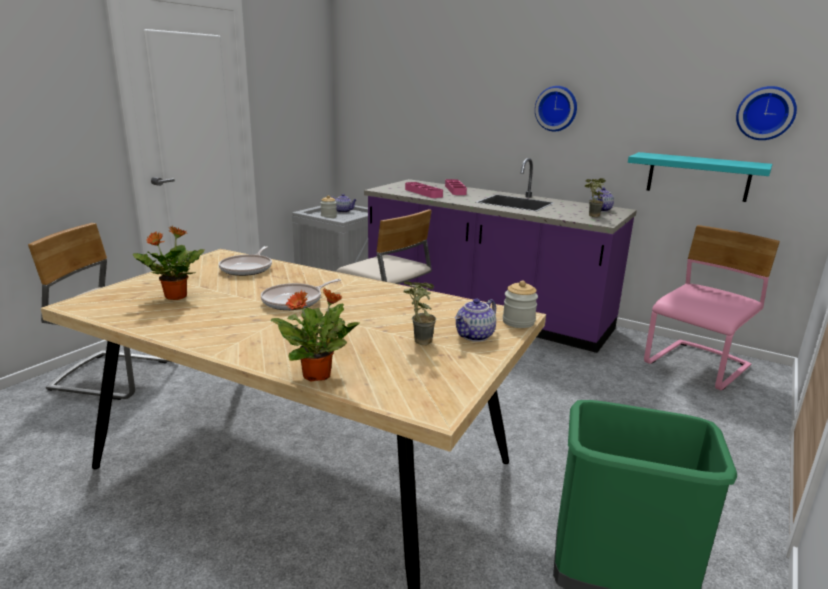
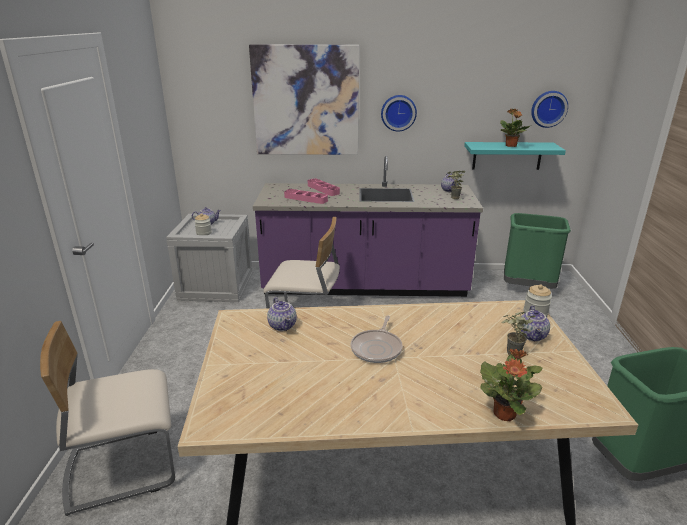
camera: 30 degrees left, 5 degrees up
potted plant [133,227,205,300] -> potted plant moved to [500,109,530,147]
frying pan [219,246,272,276] -> teapot [267,297,297,331]
pink chair [644,225,780,390] -> green trash can [504,213,571,289]
none -> picture [249,45,359,155]

